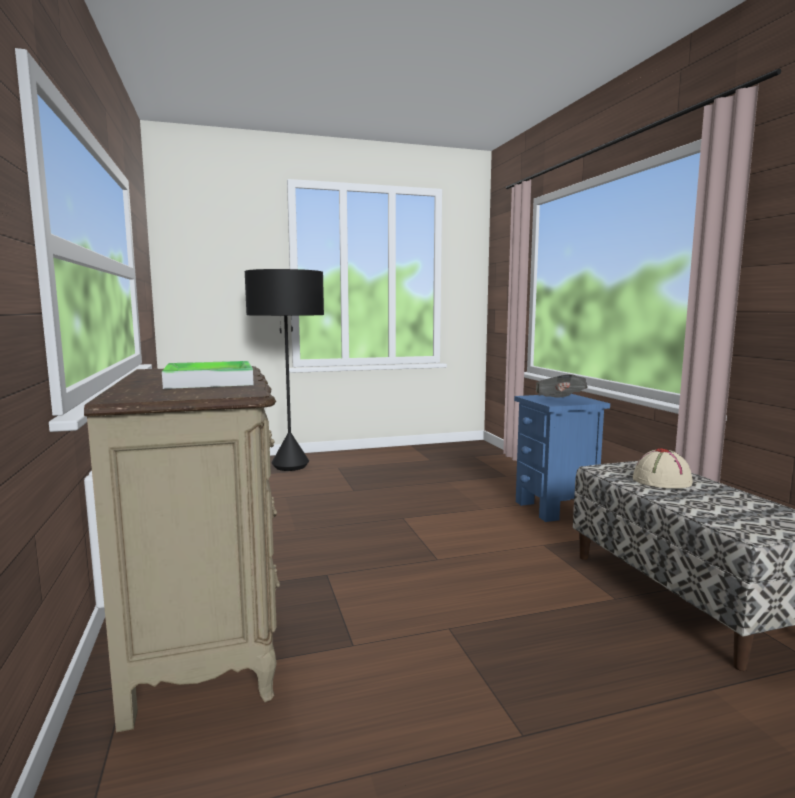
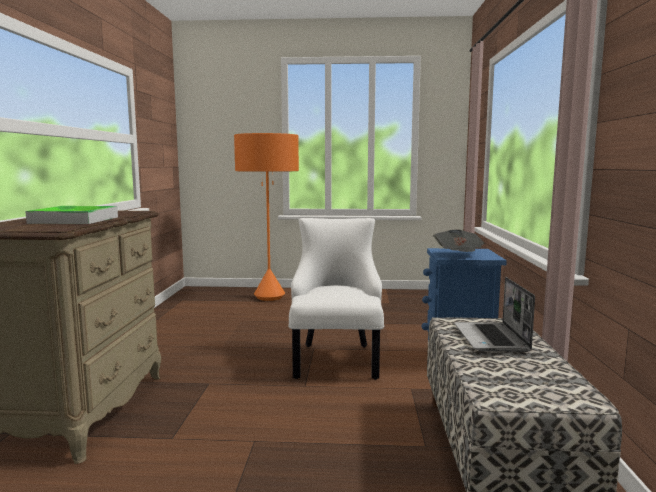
camera: 20 degrees right, 0 degrees up
black floor lamp [245,269,324,471] -> orange floor lamp [234,133,299,301]
beige hat [633,448,693,489] -> laptop [455,277,535,352]
none -> white chair [288,218,384,380]

